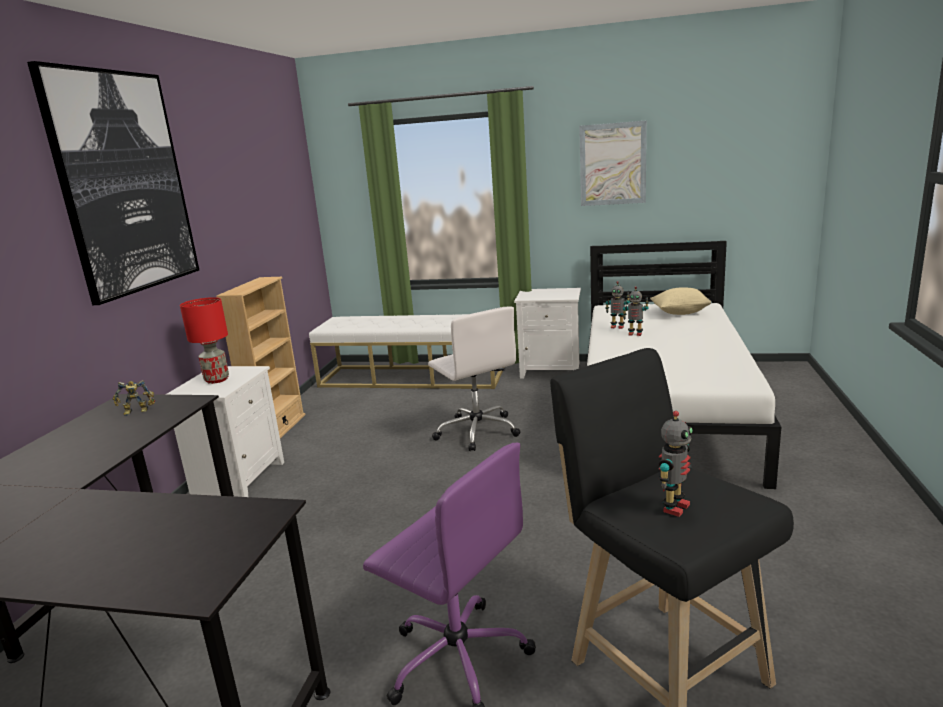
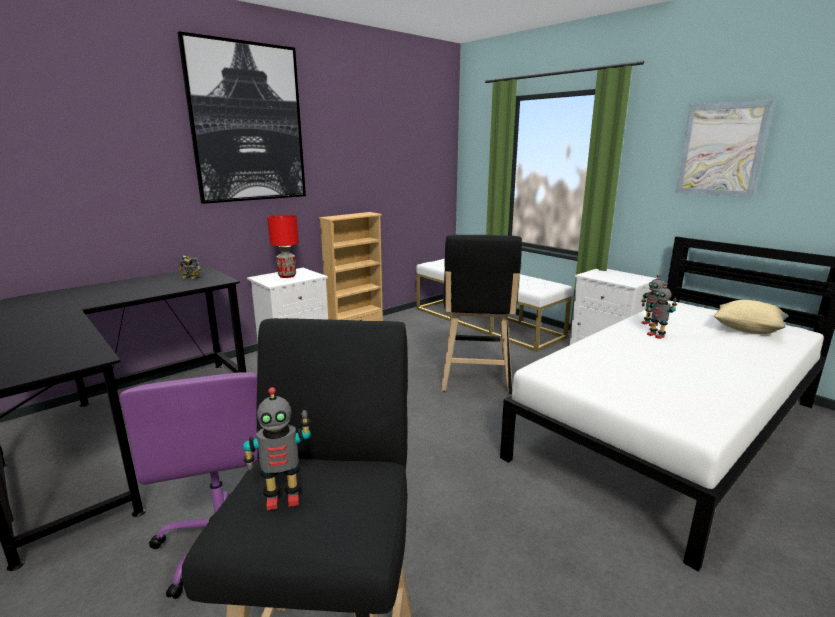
camera: 35 degrees right, 0 degrees up
white office chair [428,306,520,451] -> black stool [441,235,522,395]

